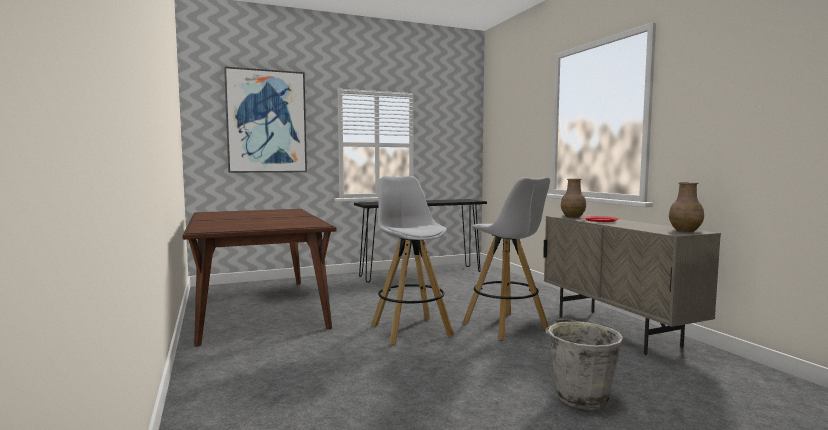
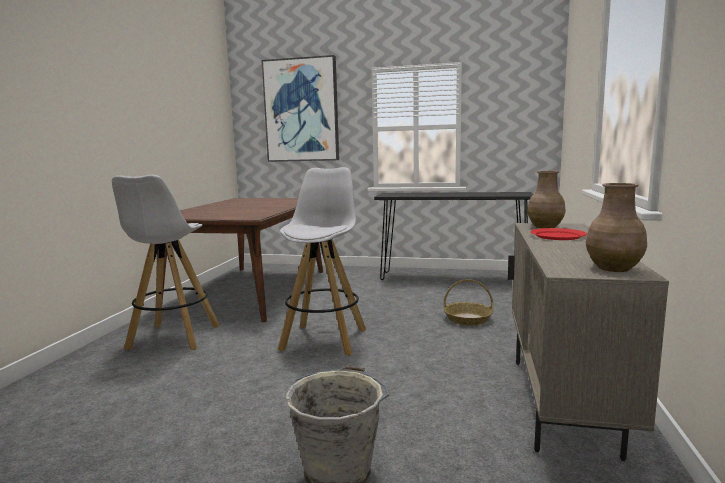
camera: 35 degrees right, 5 degrees up
white stool [463,177,550,340] -> white stool moved to [112,175,220,350]
none -> basket [444,279,493,325]

